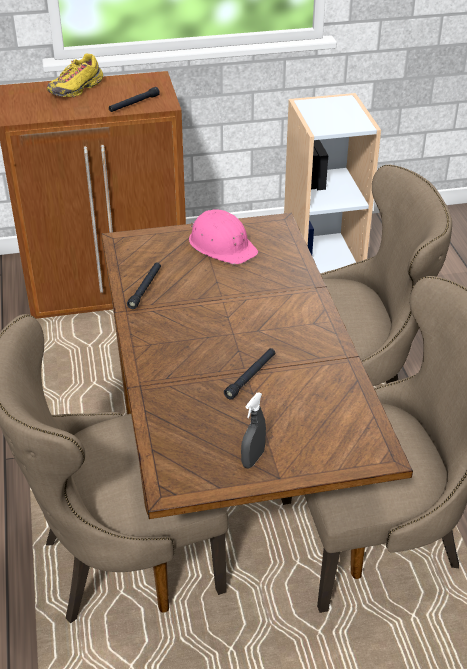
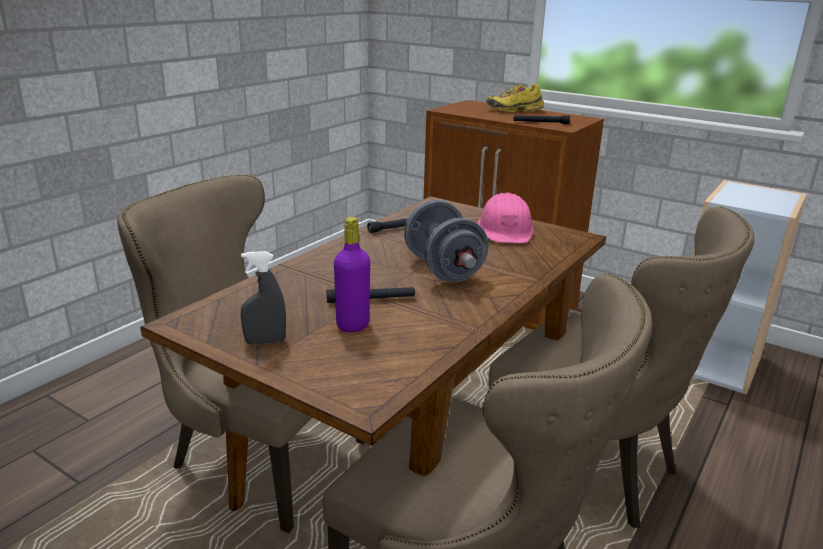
camera: 45 degrees right, 15 degrees down
none -> purple bottle [334,217,370,332]
none -> grey dumbbell [404,200,489,283]

